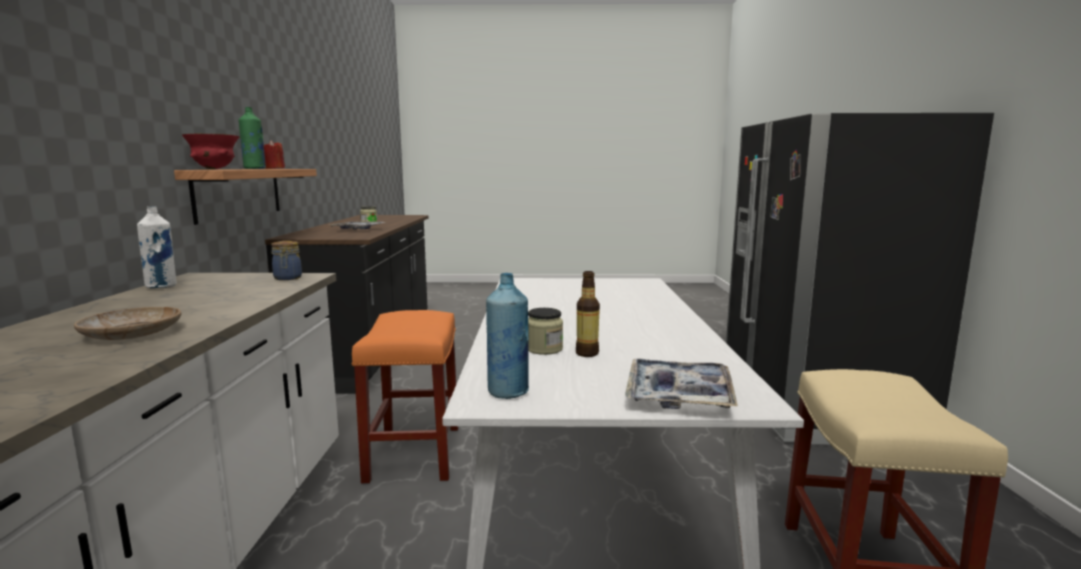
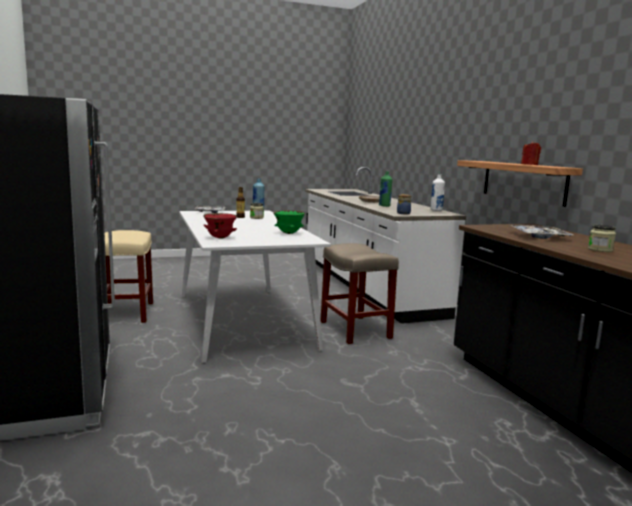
camera: 160 degrees right, 0 degrees up
red bowl [182,133,240,169] -> red bowl moved to [203,213,237,239]
green bottle [239,107,266,169] -> green bottle moved to [379,171,392,207]
orange stool [351,310,458,483] -> beige stool [321,243,399,344]
none -> green bowl [273,210,305,234]

